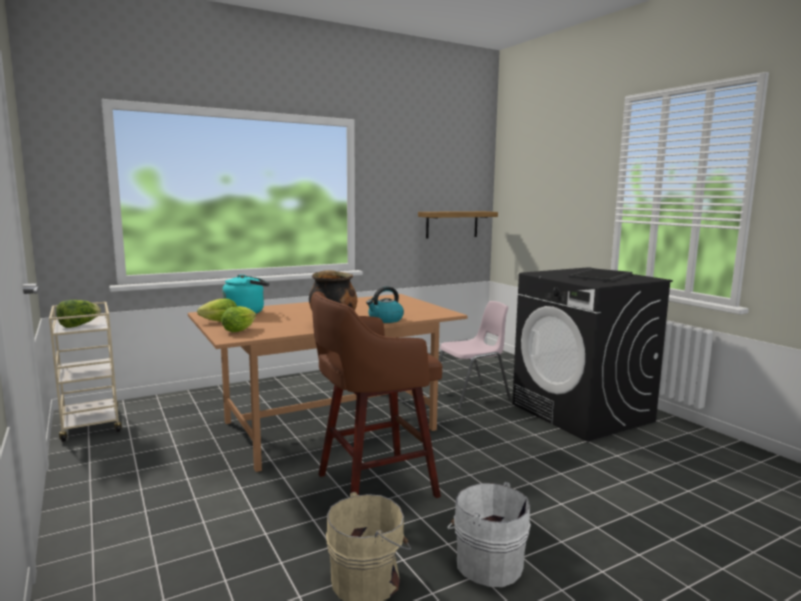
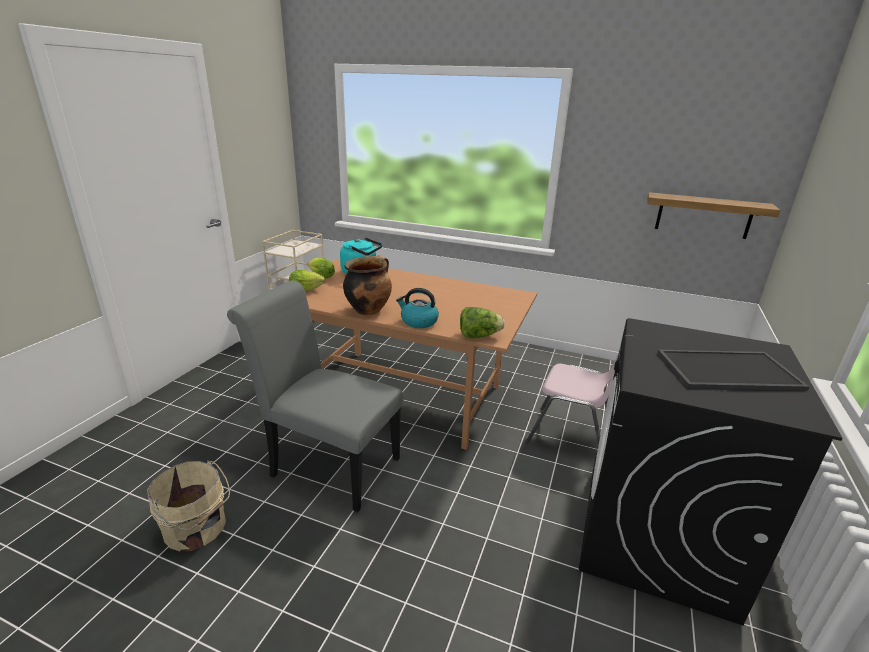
camera: 50 degrees right, 15 degrees up
lettuce [56,300,101,328] -> lettuce moved to [460,307,505,338]
brown stool [312,291,442,498] -> grey chair [227,280,403,512]
white bucket [447,482,531,587] -> none

